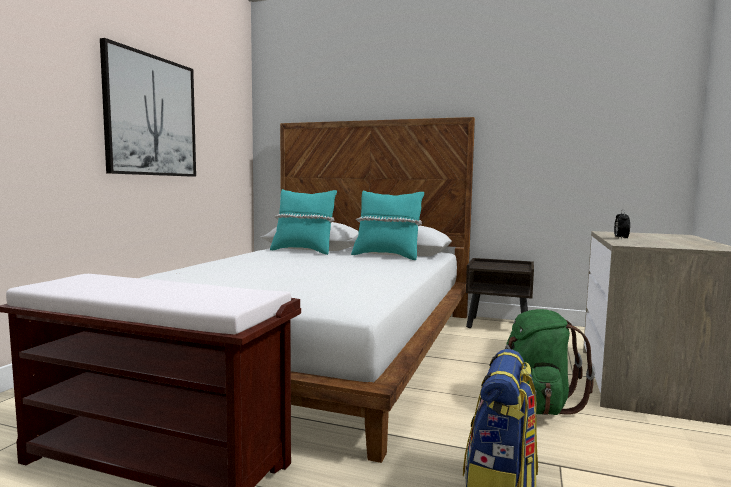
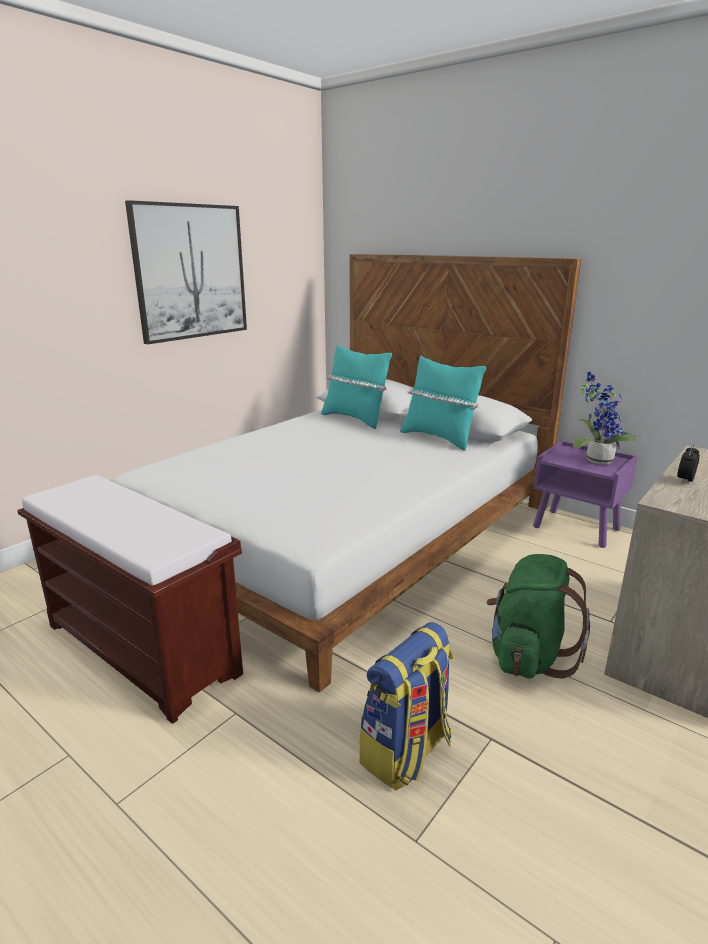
camera: 20 degrees right, 15 degrees up
brown nightstand [466,258,534,328] -> purple nightstand [533,441,638,548]
none -> potted plant [573,372,636,464]

